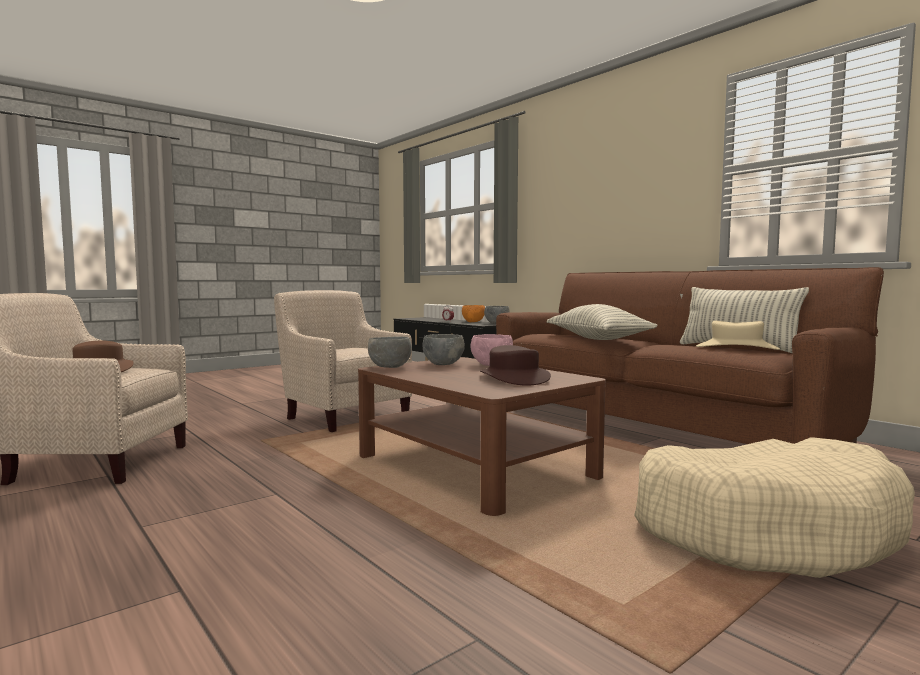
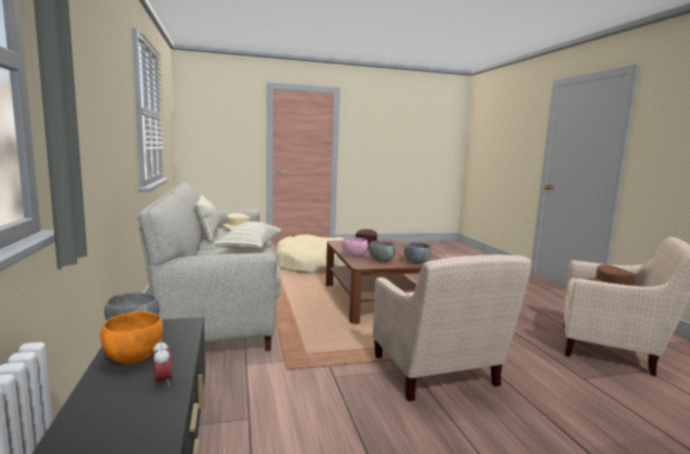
camera: 155 degrees left, 5 degrees up
brown sofa [496,267,884,444] -> grey sofa [138,182,281,351]

